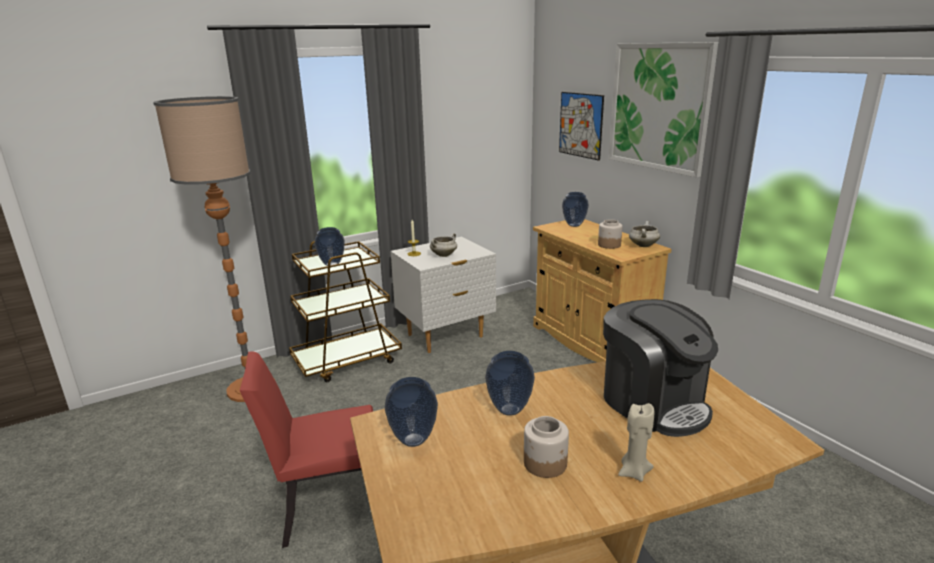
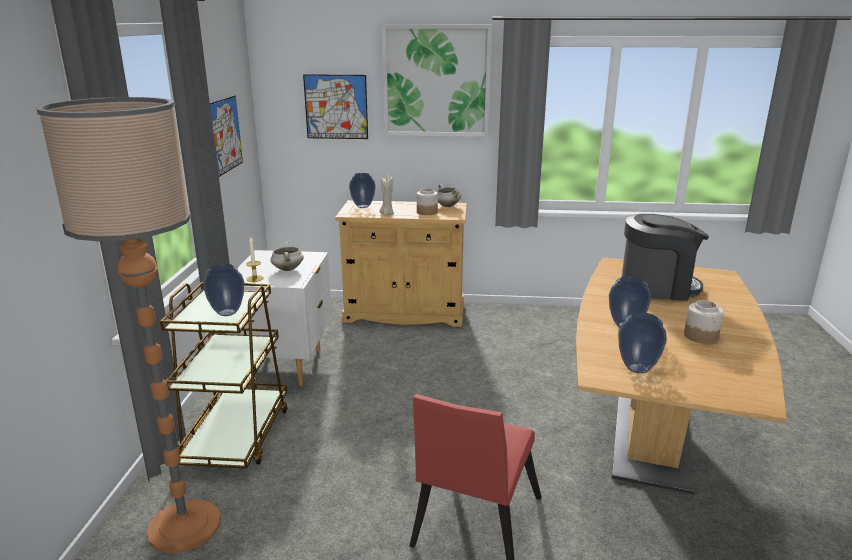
camera: 55 degrees left, 0 degrees up
beige candle [618,403,654,482] -> beige candle moved to [379,176,394,215]
none -> picture [210,95,243,177]

